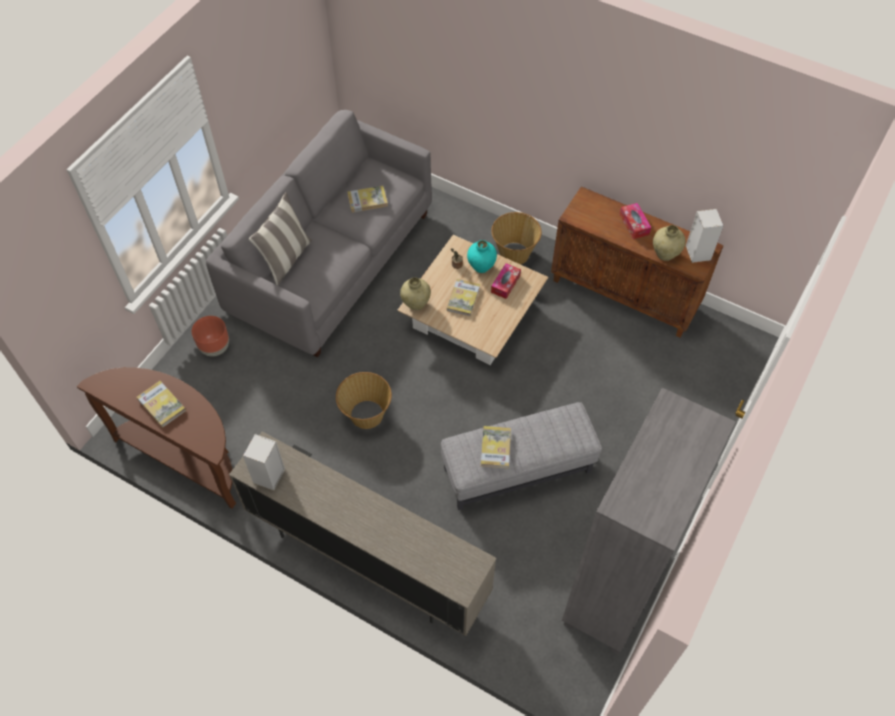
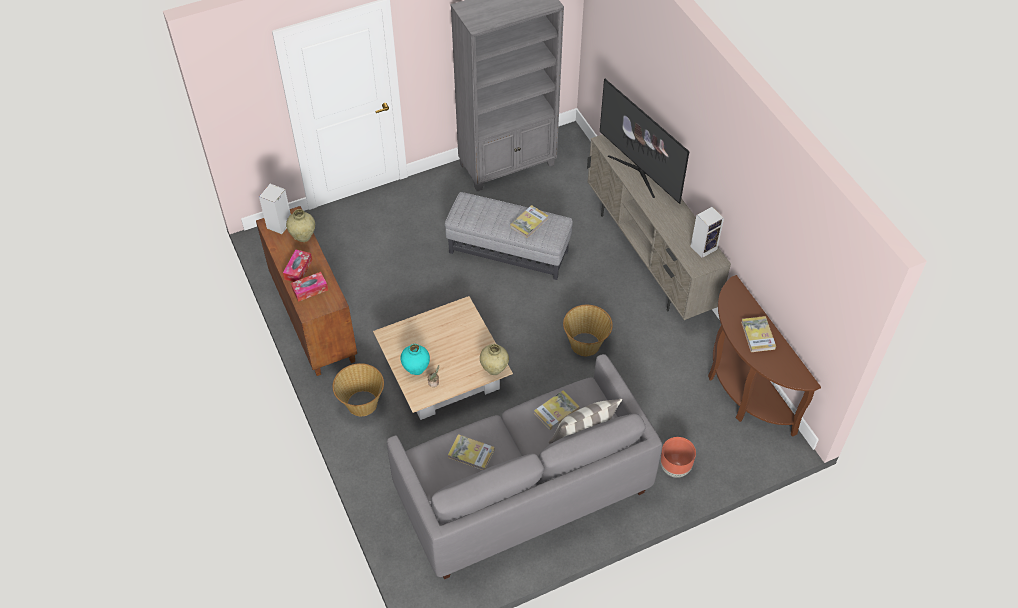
camera: 145 degrees left, 5 degrees down
book [447,279,480,317] -> book moved to [534,390,580,430]
tissue box [491,263,521,299] -> tissue box moved to [291,272,328,302]
none -> television [600,79,689,204]

